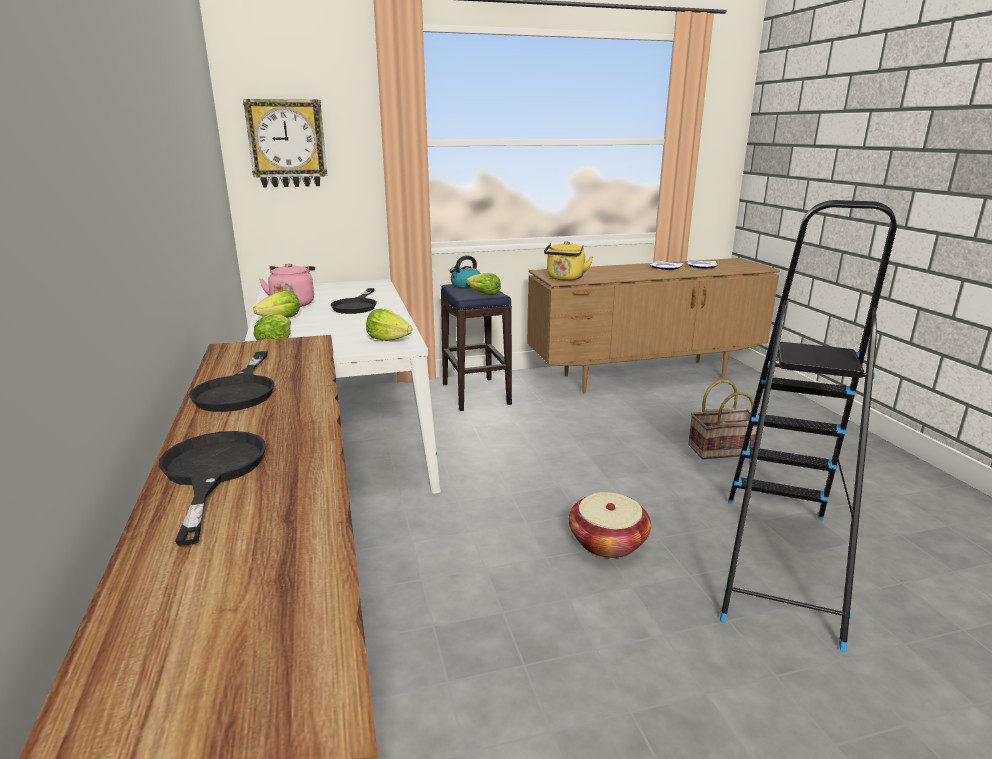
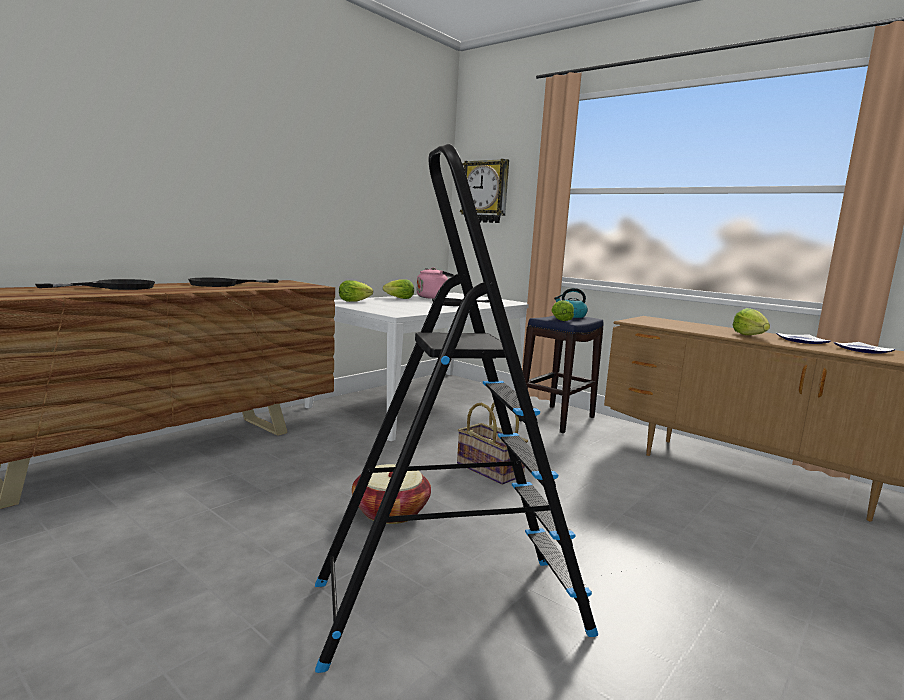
camera: 55 degrees right, 10 degrees down
lettuce [366,309,412,341] -> lettuce moved to [732,308,770,335]
yellow kettle [544,241,593,281] -> none
basket [688,380,761,460] -> basket moved to [457,402,528,485]

